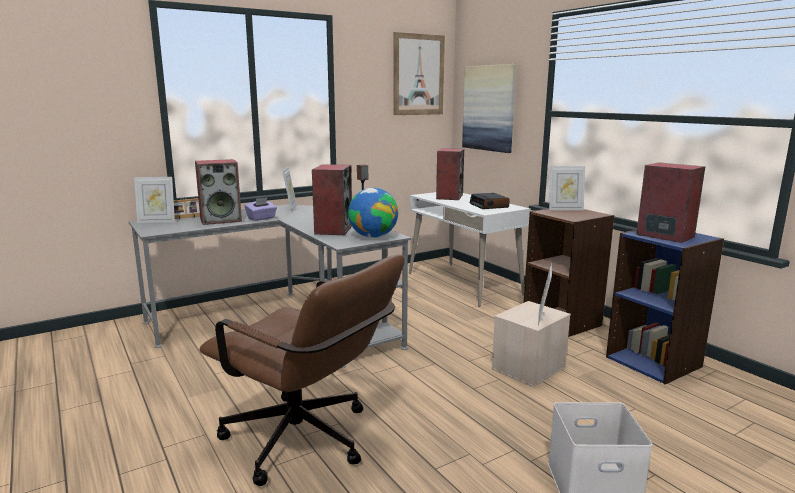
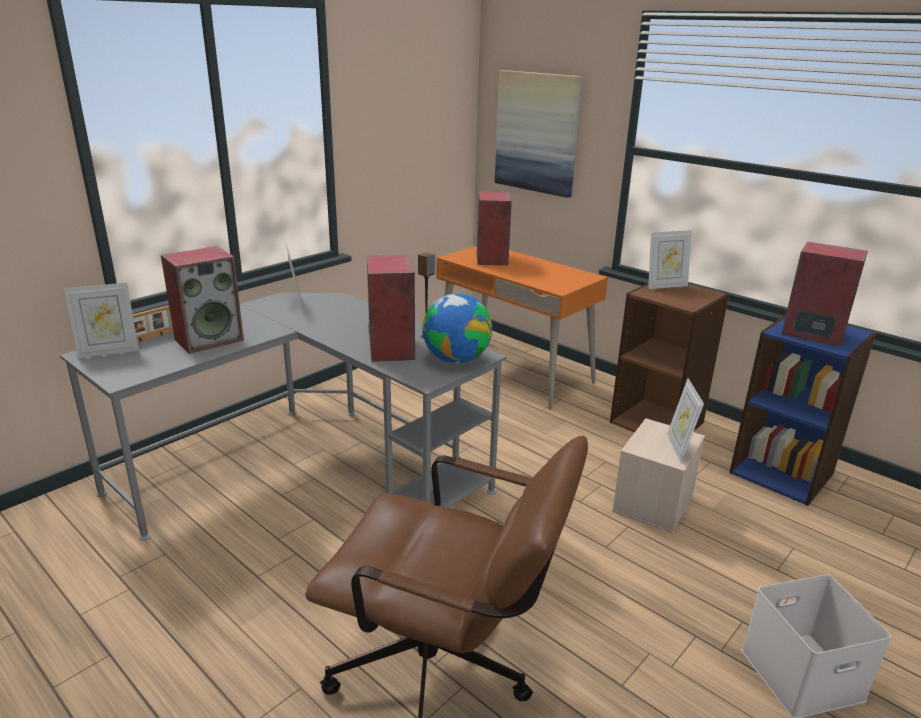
camera: 15 degrees left, 10 degrees up
purple tissue box [245,197,277,221] -> none
picture [393,32,445,115] -> none
white desk [409,192,531,307] -> orange desk [436,246,608,409]
alarm clock [469,193,510,209] -> none

